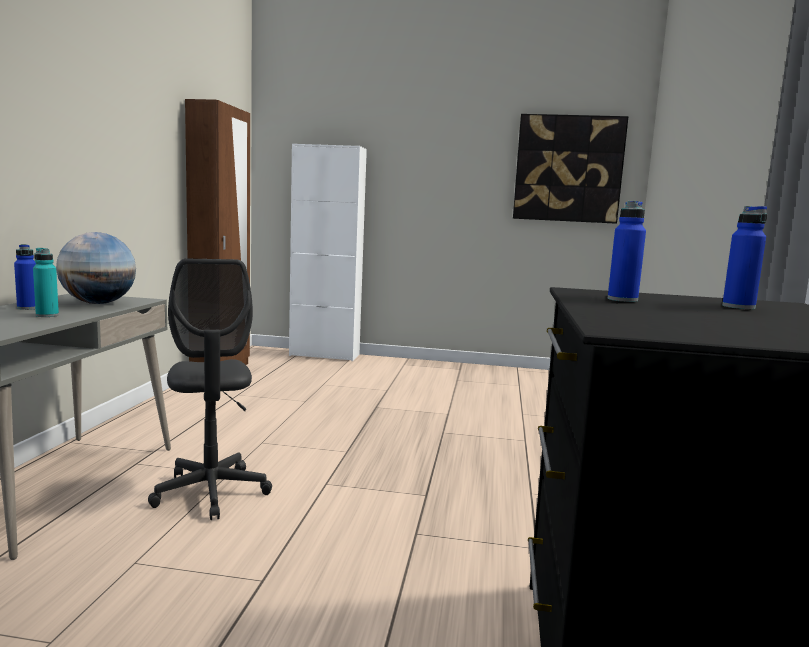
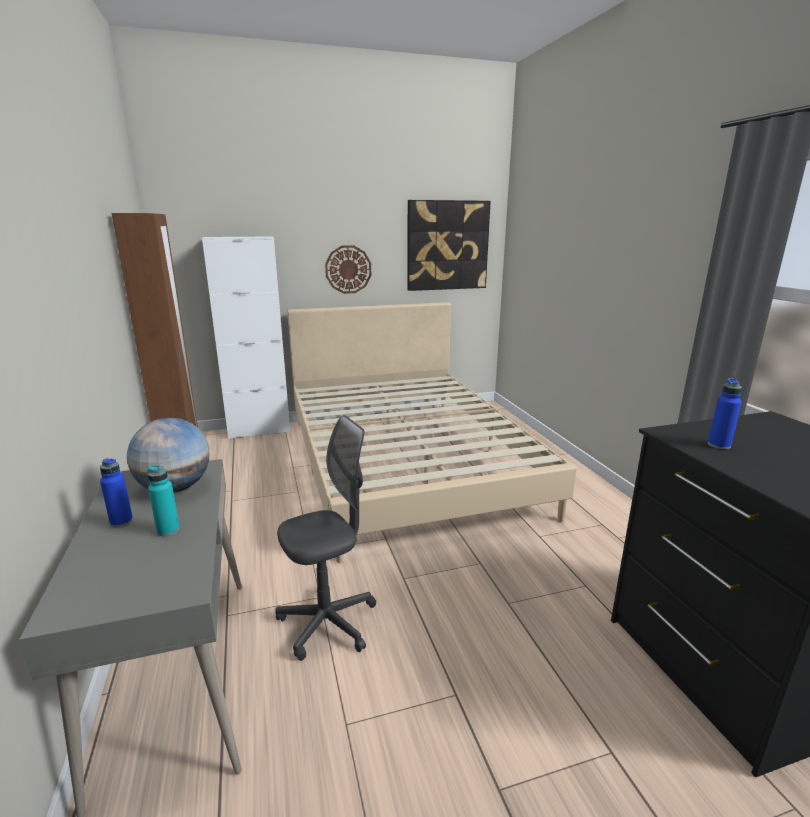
camera: 25 degrees left, 10 degrees up
grey office chair [148,259,272,520] -> grey office chair turned 75 degrees counterclockwise [275,415,376,661]
blue bottle [722,206,767,309] -> none
none -> beige bed [287,302,577,563]
none -> wall clock [325,245,371,294]

